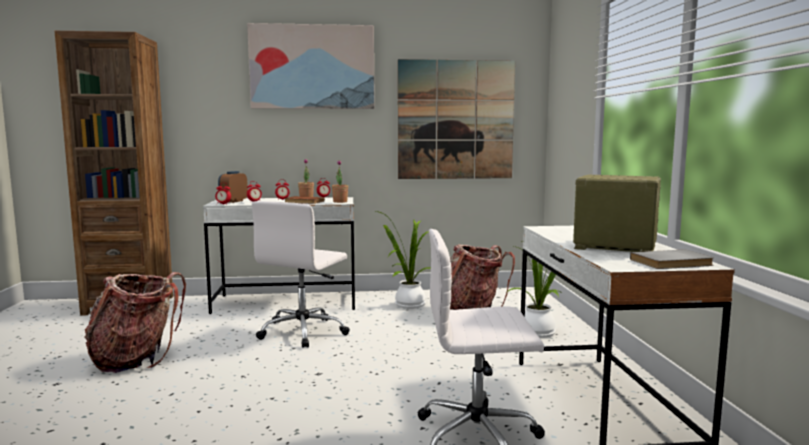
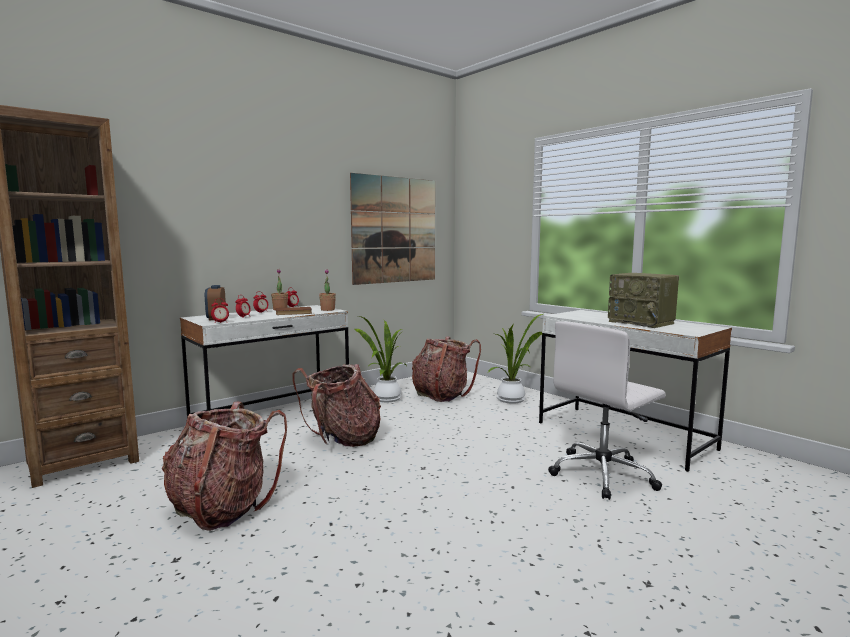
camera: 35 degrees left, 0 degrees up
picture [247,23,375,109] -> none
white office chair [252,201,350,348] -> backpack [292,364,381,447]
radio [573,175,661,252] -> radio turned 120 degrees counterclockwise [608,273,679,328]
grey book [630,249,714,269] -> none

